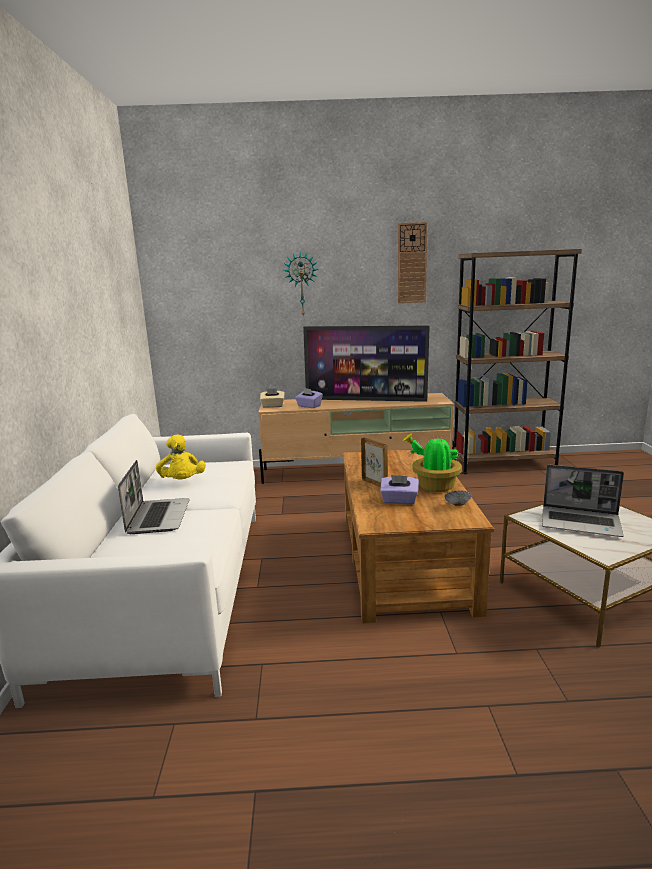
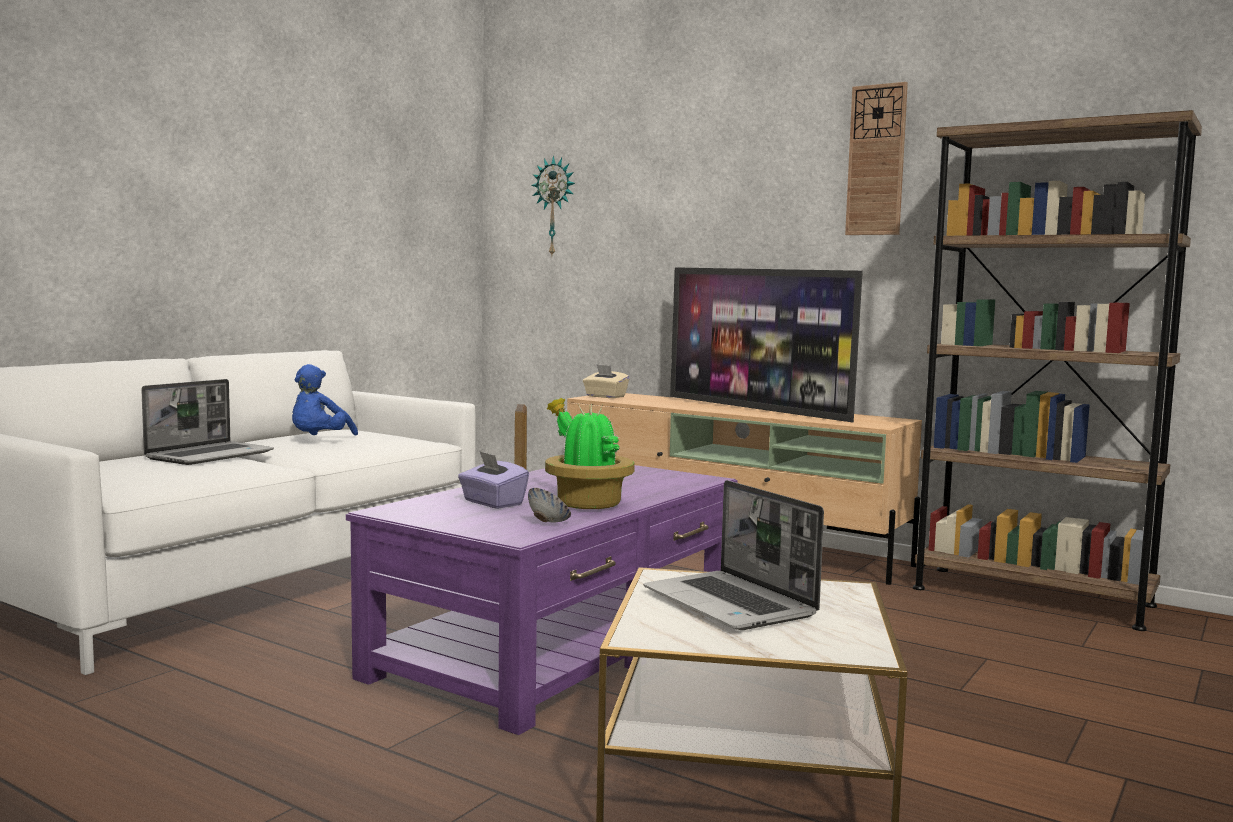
camera: 35 degrees right, 10 degrees down
yellow plush toy [156,435,206,480] -> blue plush toy [292,364,358,435]
wall clock [284,251,319,316] -> wall clock moved to [531,156,575,256]
purple tissue box [295,388,323,408] -> none
brown coffee table [343,449,494,623] -> purple coffee table [346,465,737,735]

